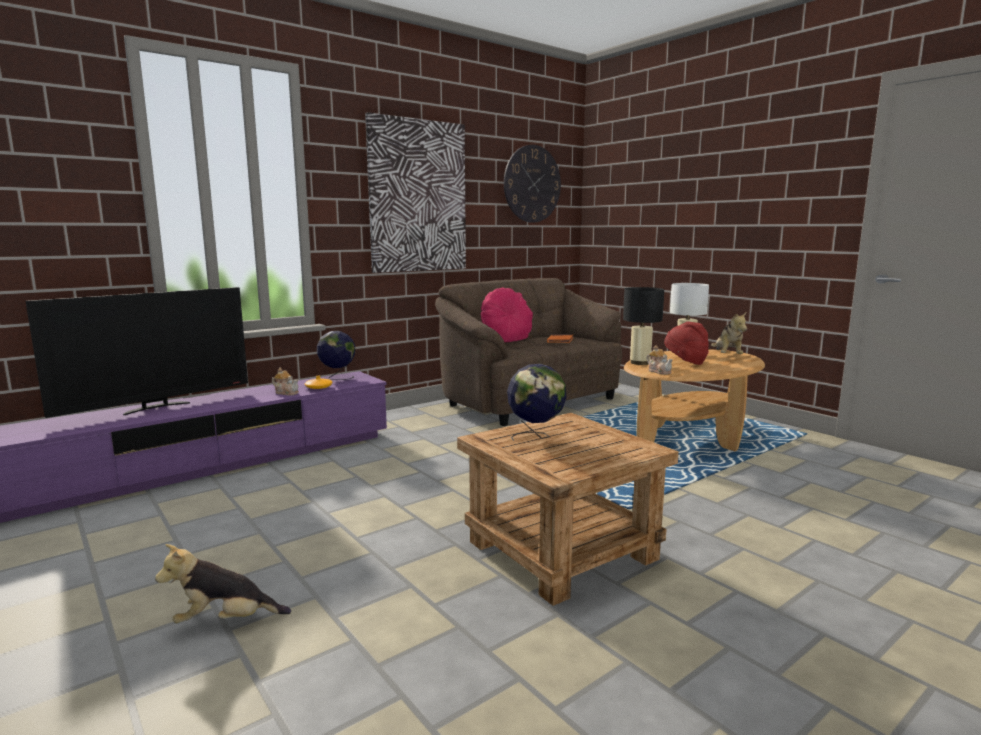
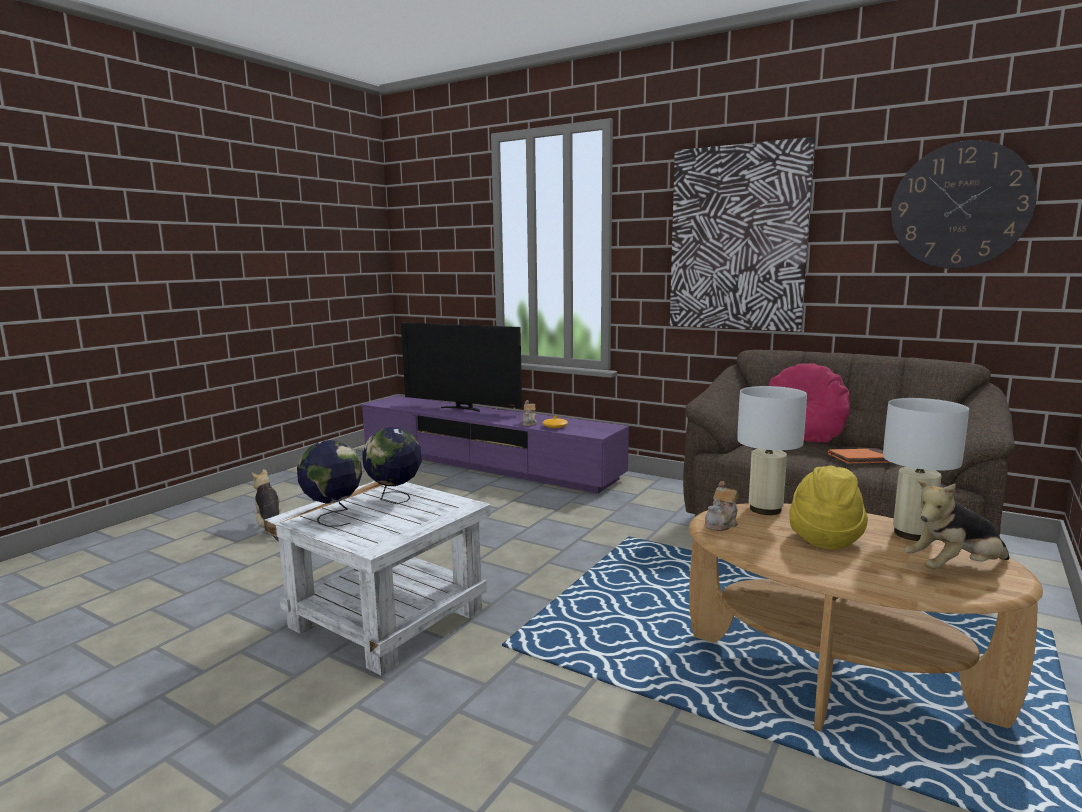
camera: 70 degrees right, 0 degrees up
globe [317,331,355,380] -> globe moved to [297,440,362,527]
brown side table [457,413,679,606] -> white side table [264,481,491,676]
black table lamp [623,287,664,365] -> white table lamp [737,386,807,515]
red hat [664,321,709,365] -> yellow hat [789,466,868,549]

